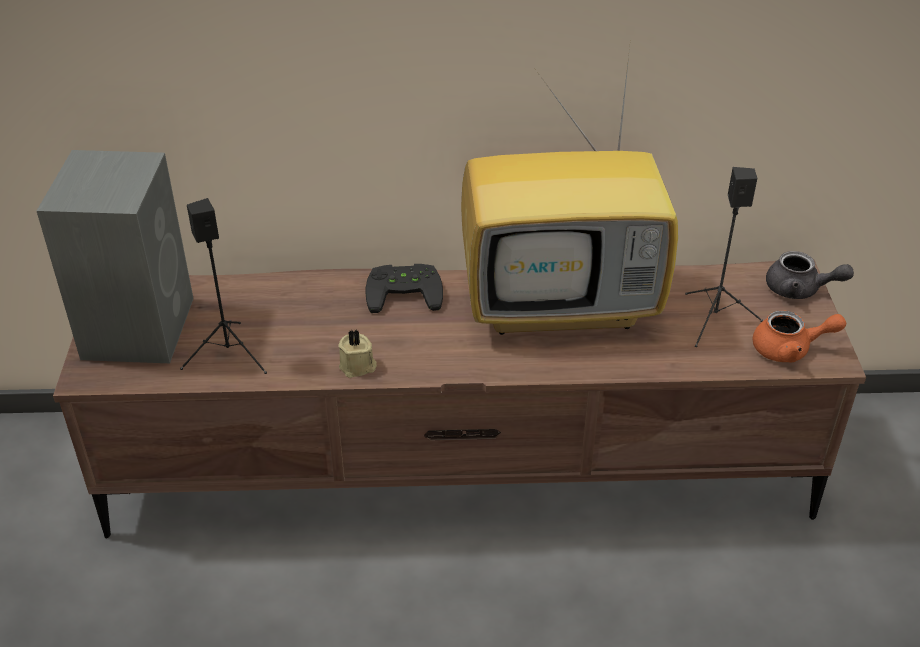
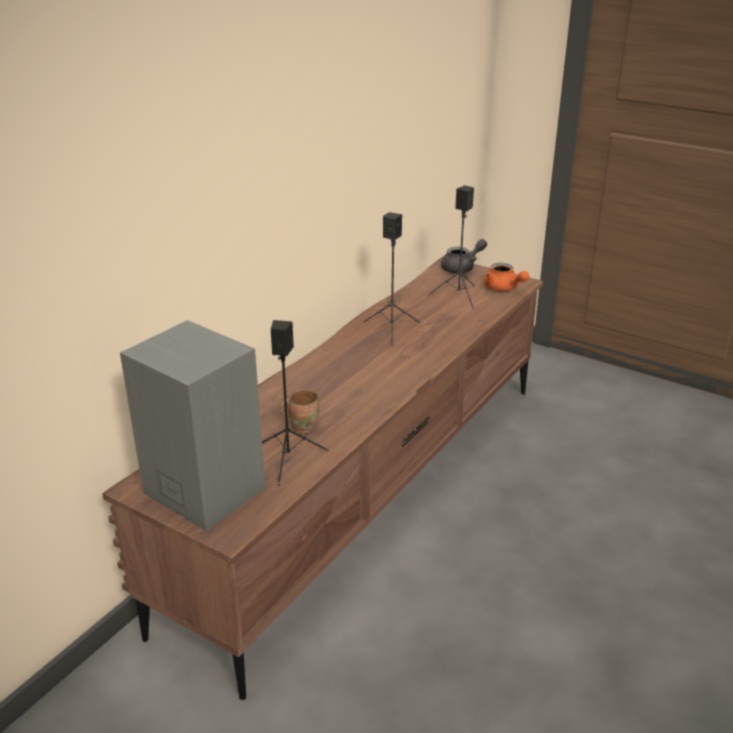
camera: 55 degrees left, 10 degrees down
beige candle [338,329,377,378] -> none
black game controller [366,264,443,313] -> none
television [461,48,678,335] -> black speaker [363,212,420,346]
orange teapot [753,310,846,362] -> orange teapot turned 105 degrees clockwise [484,263,529,291]
none -> brown mug [280,389,319,434]

